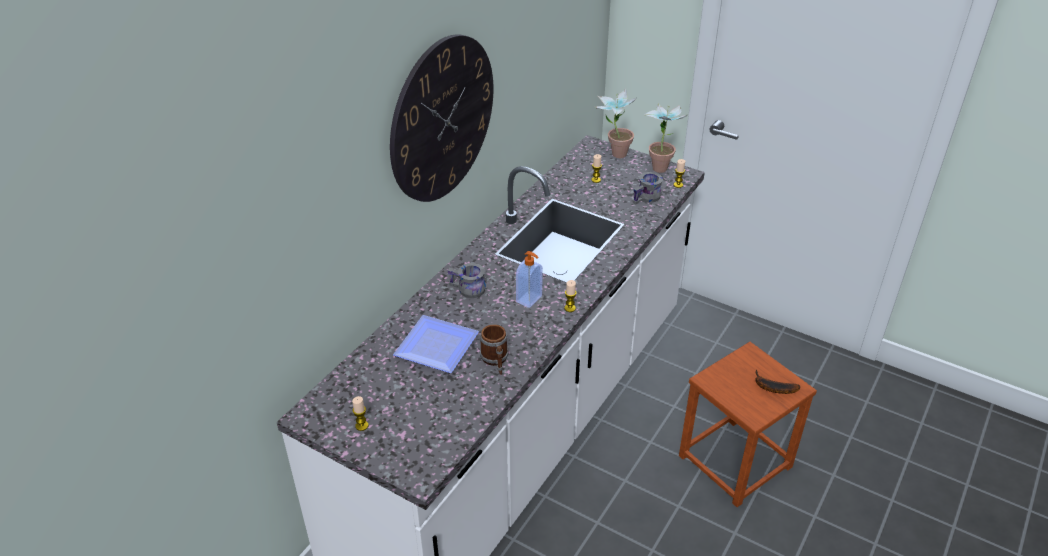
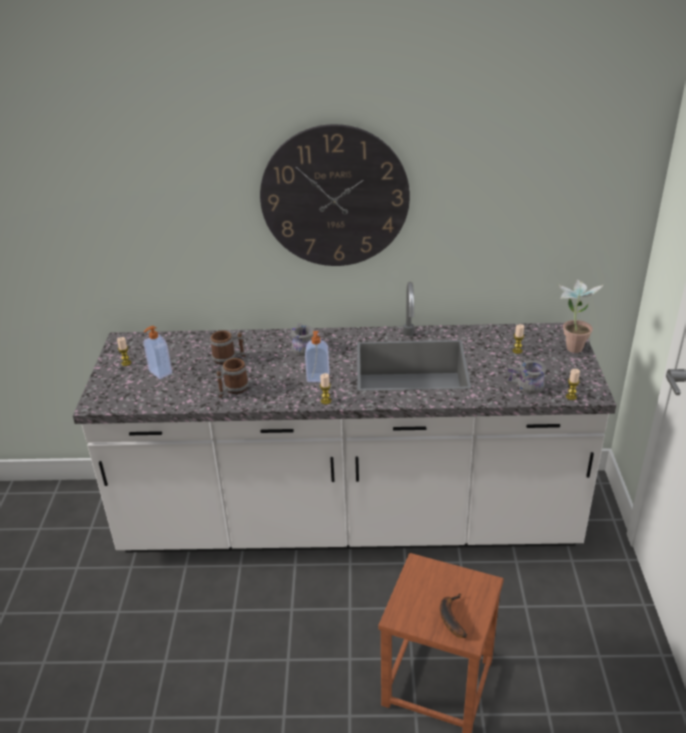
camera: 60 degrees right, 5 degrees down
plate [393,315,479,373] -> mug [210,331,246,365]
potted plant [645,104,687,173] -> none
none -> soap dispenser [143,326,172,379]

